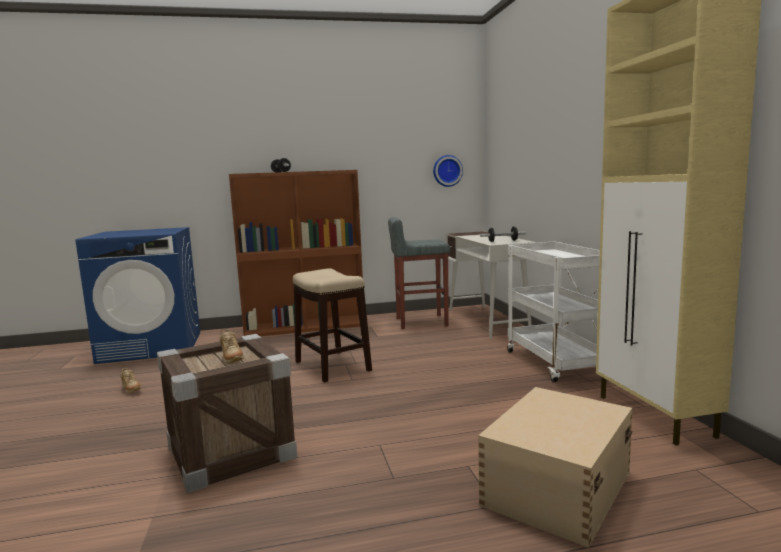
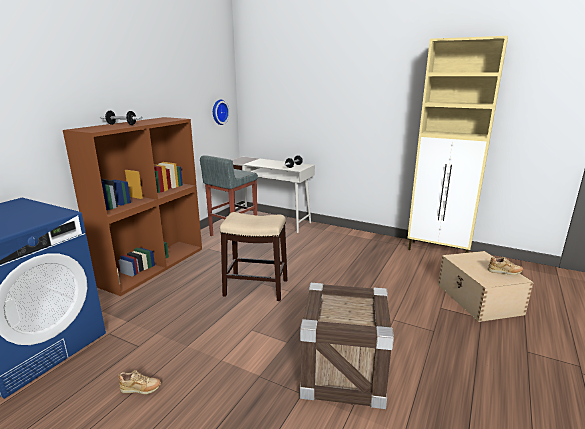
camera: 50 degrees left, 10 degrees up
beige shoe [220,329,244,364] -> beige shoe moved to [488,257,523,275]
white cart [507,241,600,382] -> none

